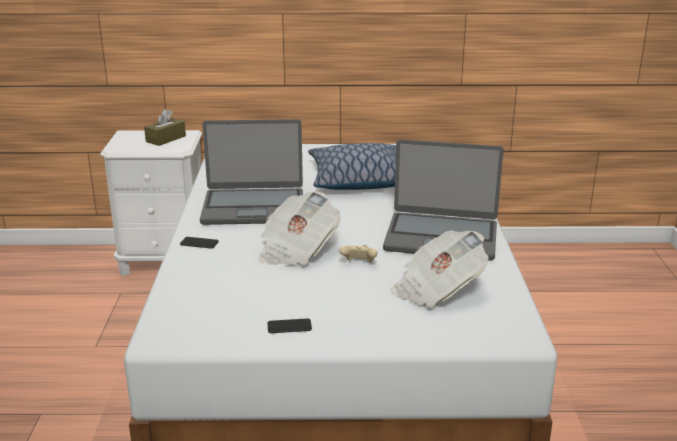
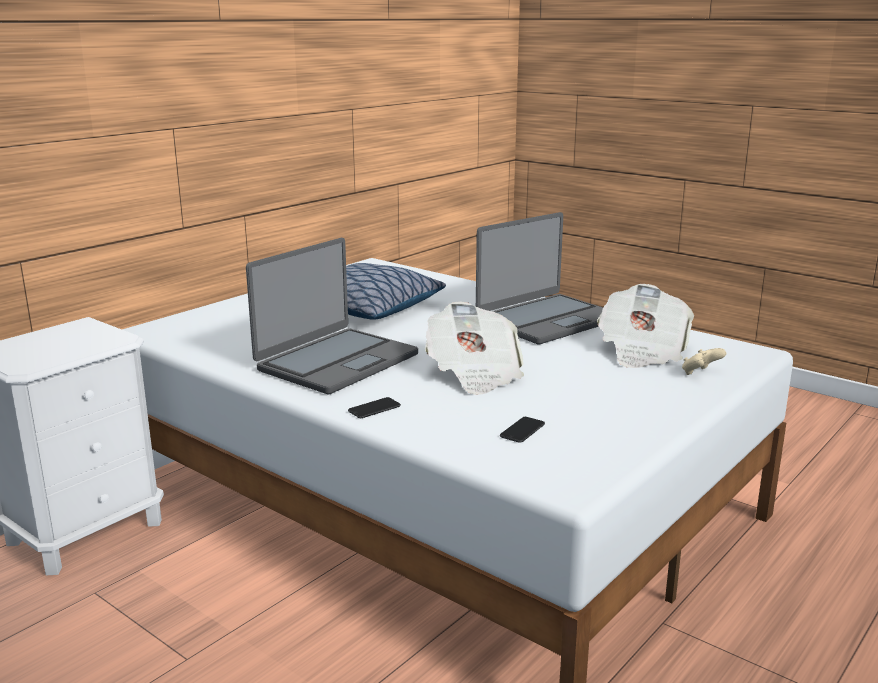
camera: 50 degrees left, 5 degrees down
brown tissue box [144,109,186,146] -> none
phone [268,318,312,333] -> phone moved to [500,417,545,443]
beige game controller [339,245,377,262] -> beige game controller moved to [682,348,726,375]

